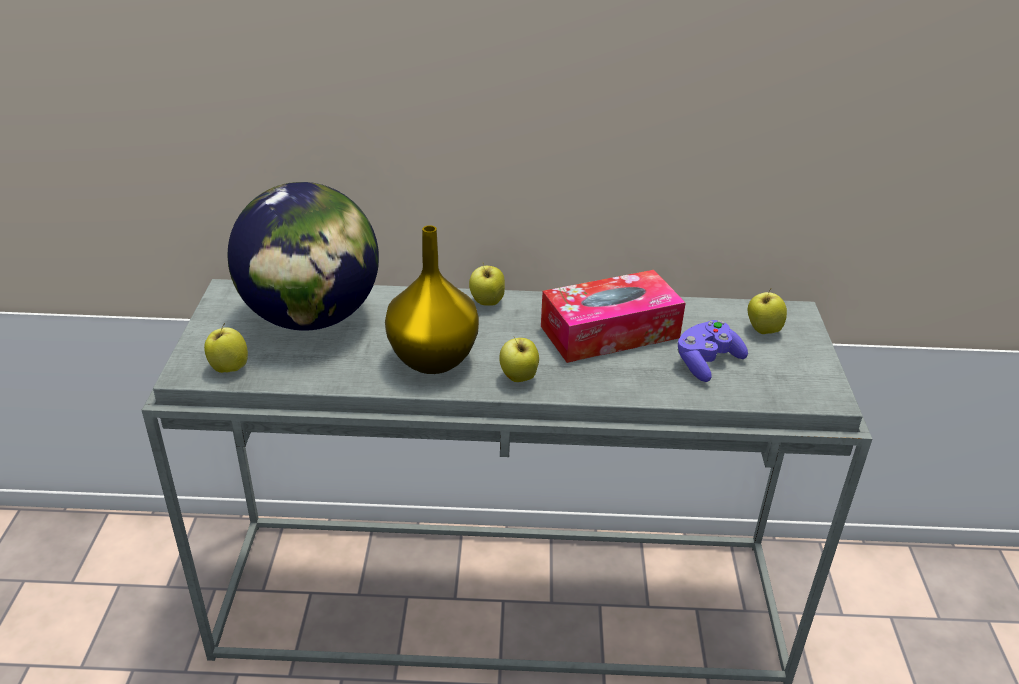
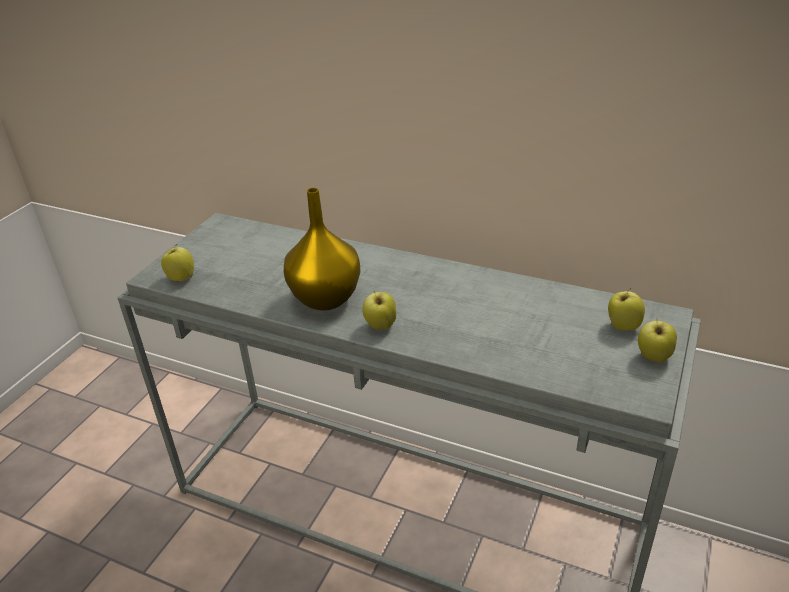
camera: 25 degrees right, 0 degrees up
globe [228,182,379,331] -> none
apple [469,264,505,306] -> apple moved to [638,321,677,362]
tissue box [541,270,686,363] -> none
purple game controller [677,320,748,382] -> none

